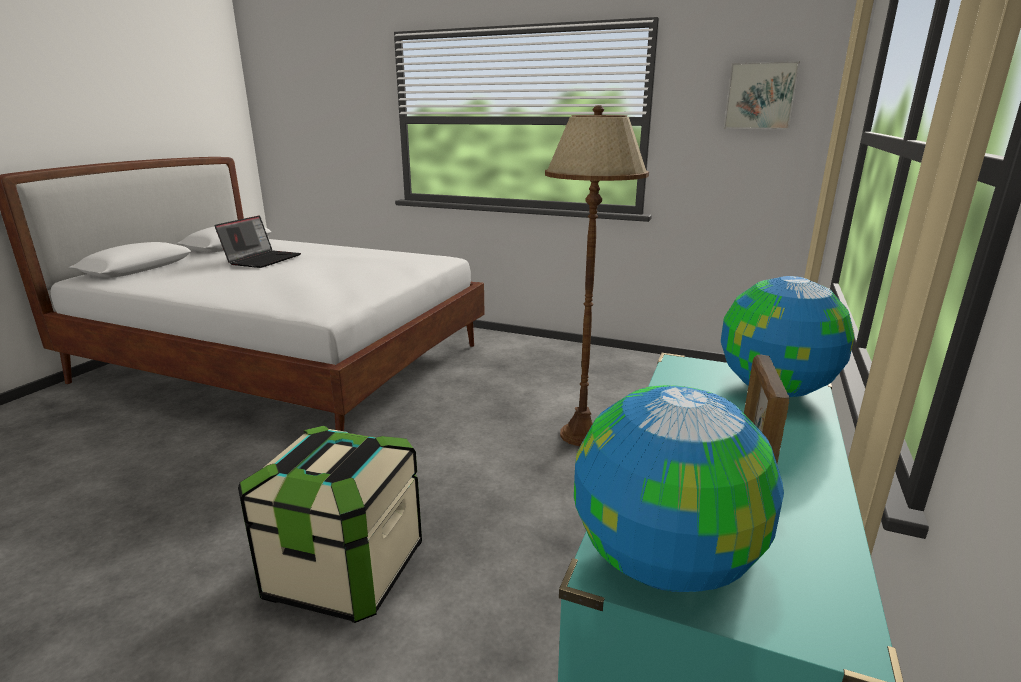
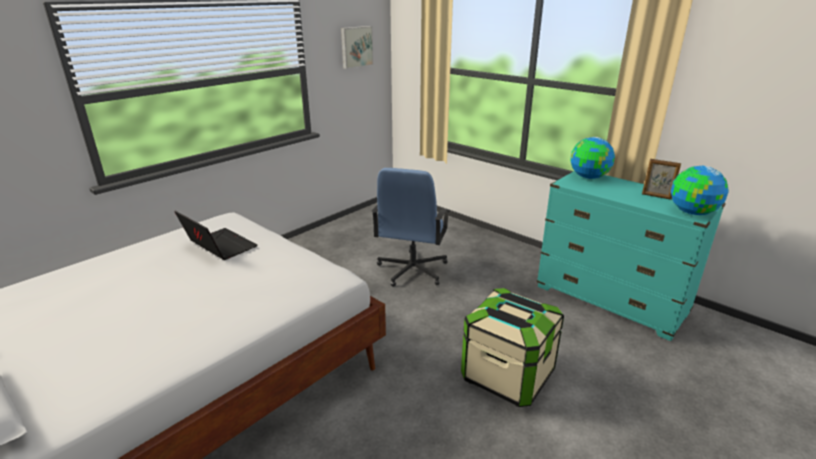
camera: 70 degrees left, 5 degrees up
laptop [215,215,301,268] -> laptop moved to [174,211,257,260]
brown floor lamp [545,105,649,446] -> blue office chair [372,168,450,287]

